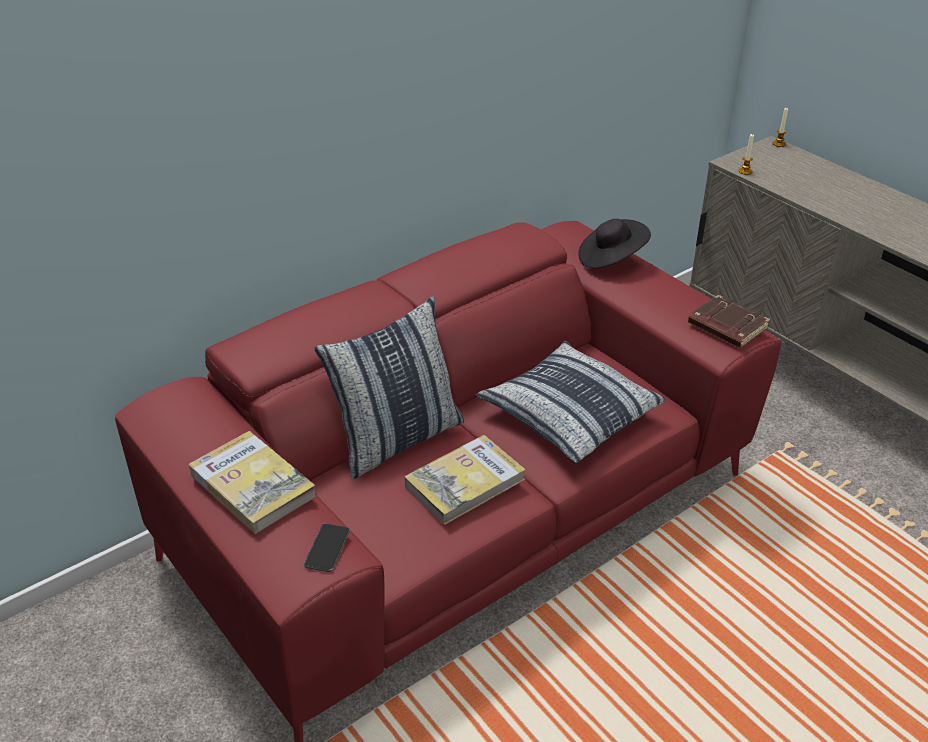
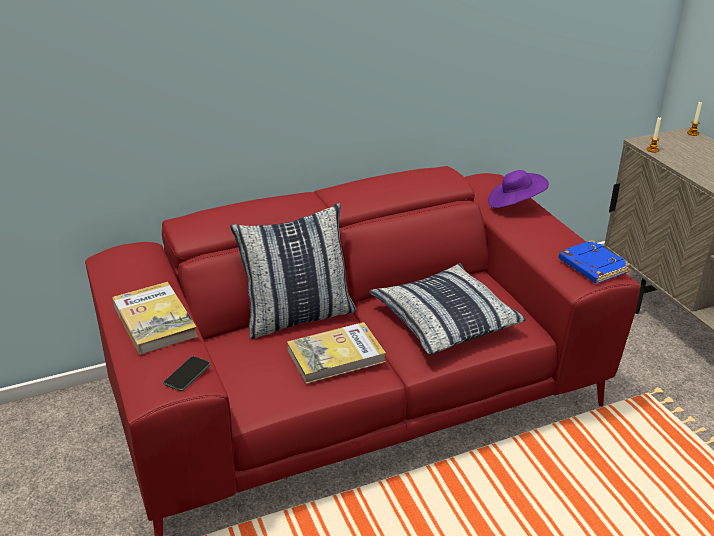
camera: 15 degrees right, 5 degrees down
black hat [578,219,651,268] -> purple hat [488,170,549,208]
brown book [688,295,770,348] -> blue book [558,240,631,284]

